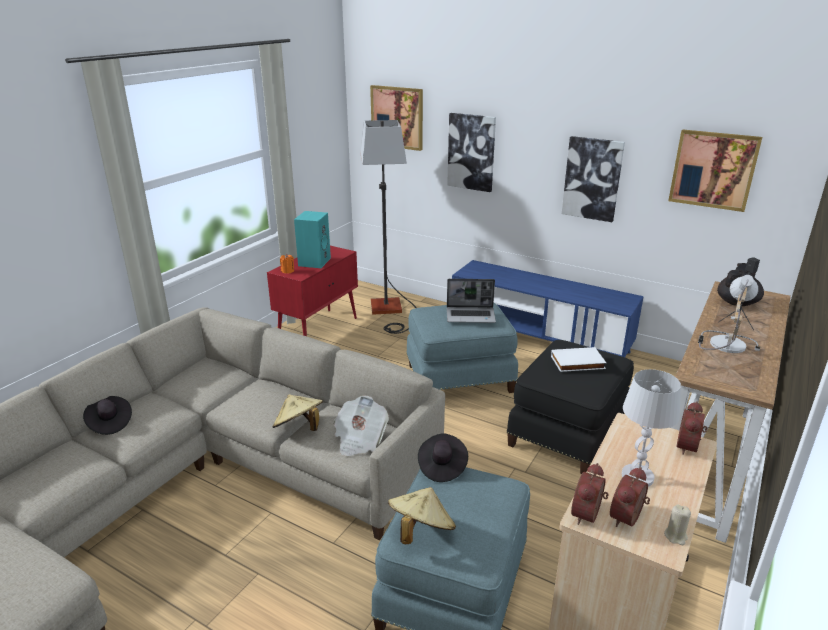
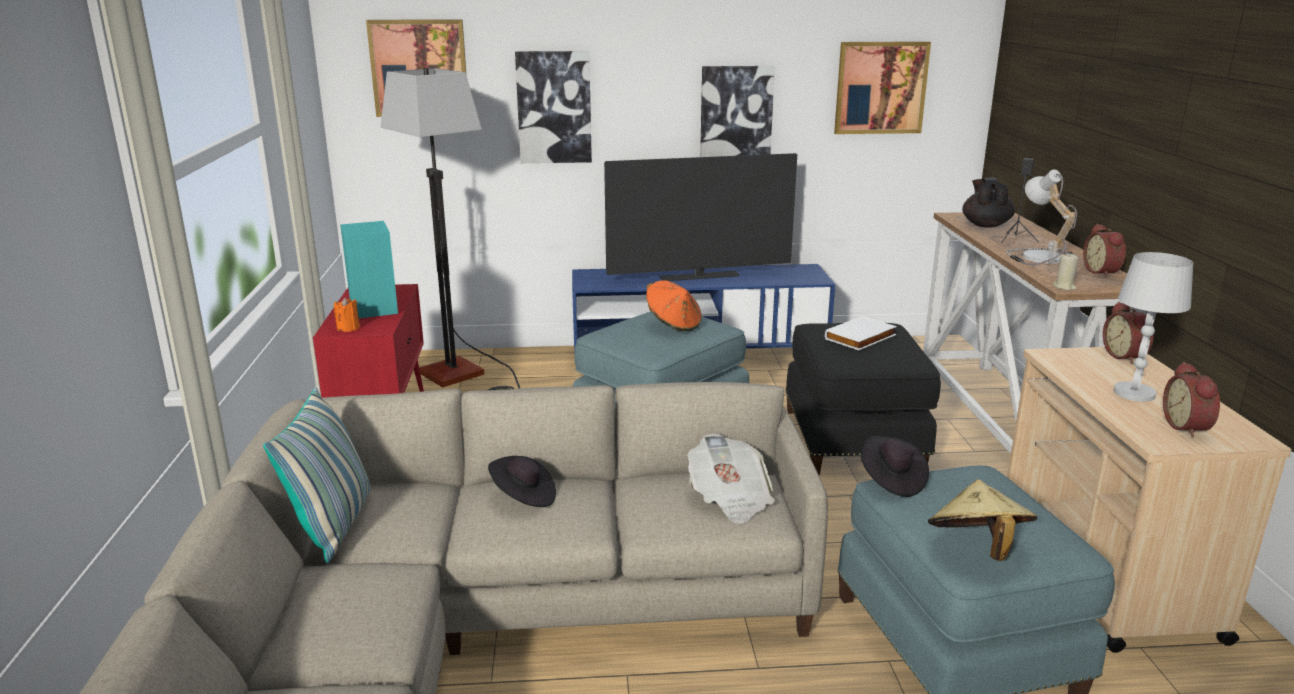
camera: 35 degrees left, 5 degrees down
black hat [83,396,132,435] -> black hat moved to [488,456,556,507]
beige hat [272,394,323,431] -> none
laptop [447,279,496,323] -> orange hat [646,280,702,331]
alarm clock [571,463,609,525] -> alarm clock moved to [1083,224,1126,278]
beige candle [664,504,691,545] -> beige candle moved to [1053,253,1078,290]
none -> pillow [263,387,371,563]
none -> television [604,153,797,281]

